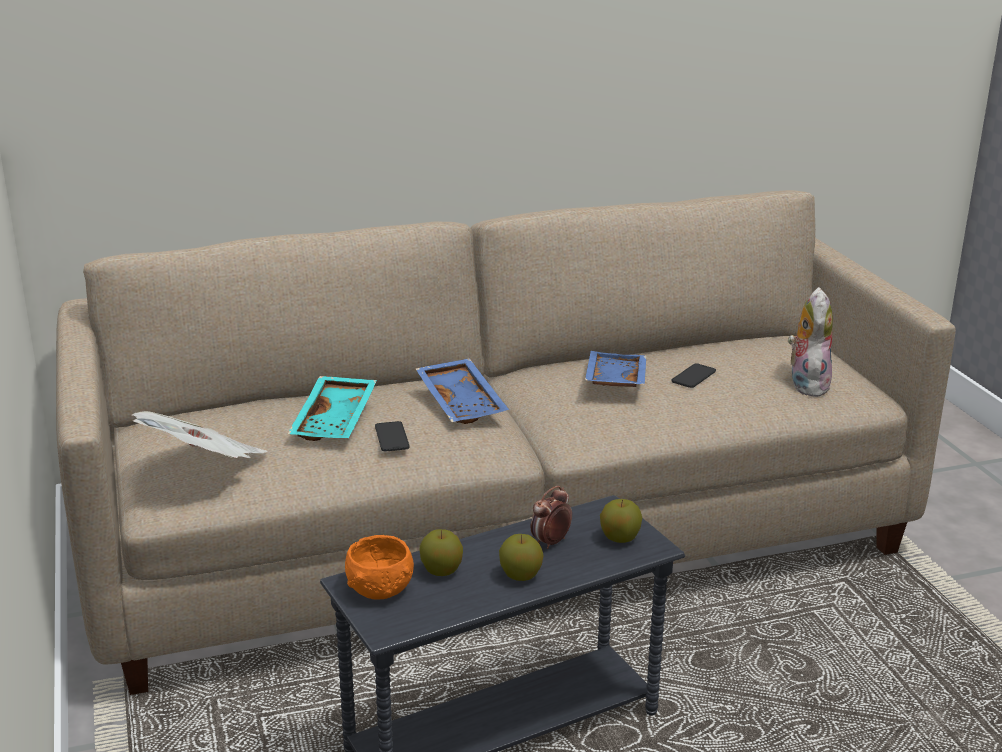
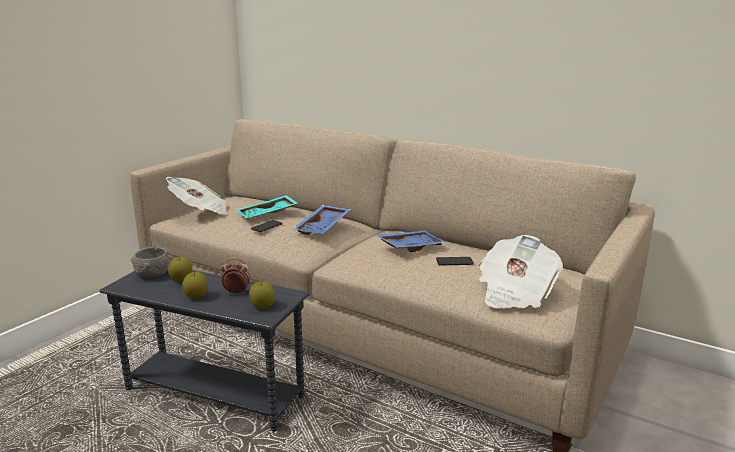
camera: 50 degrees right, 5 degrees down
orange bowl [345,535,414,600] -> grey bowl [131,247,171,278]
plush toy [788,287,833,397] -> newspaper [479,235,563,308]

